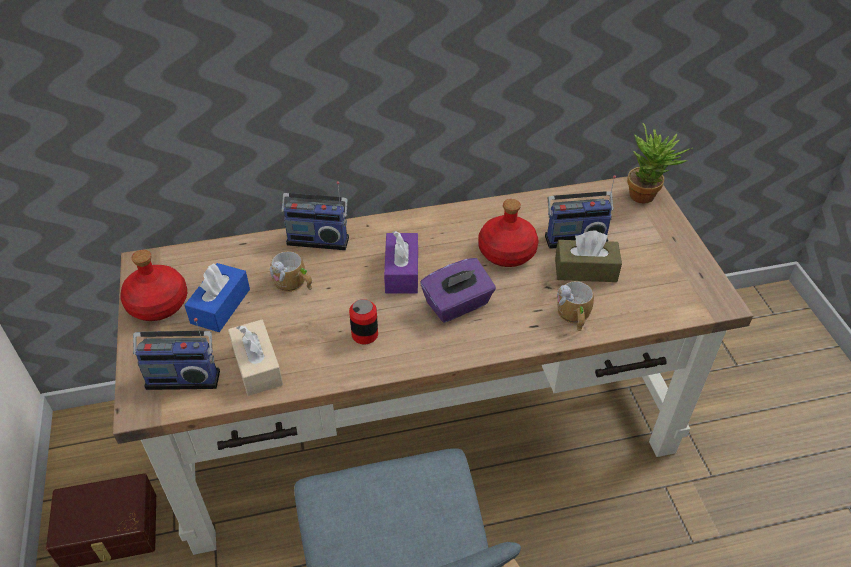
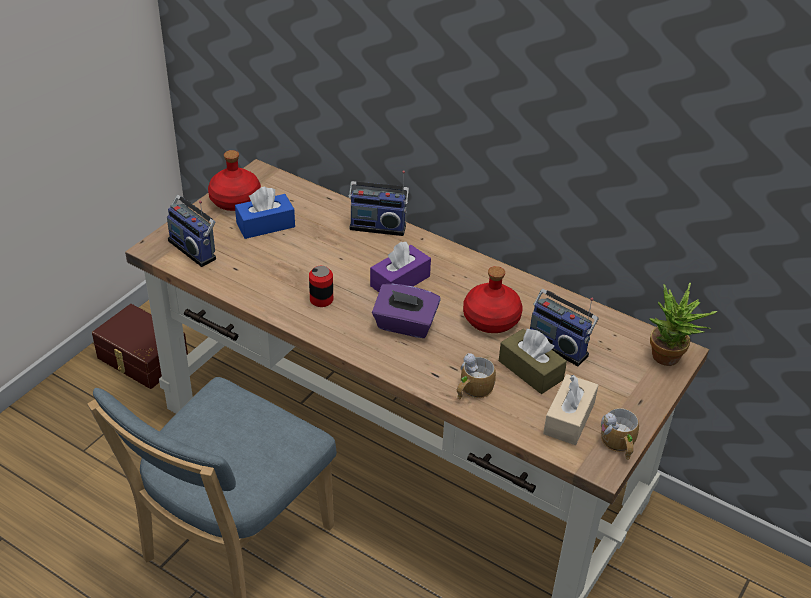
camera: 45 degrees right, 5 degrees down
beige tissue box [228,320,283,396] -> beige tissue box moved to [543,374,598,445]
mug [270,251,312,292] -> mug moved to [601,408,639,460]
radio [281,181,349,250] -> radio turned 45 degrees counterclockwise [348,171,409,236]

